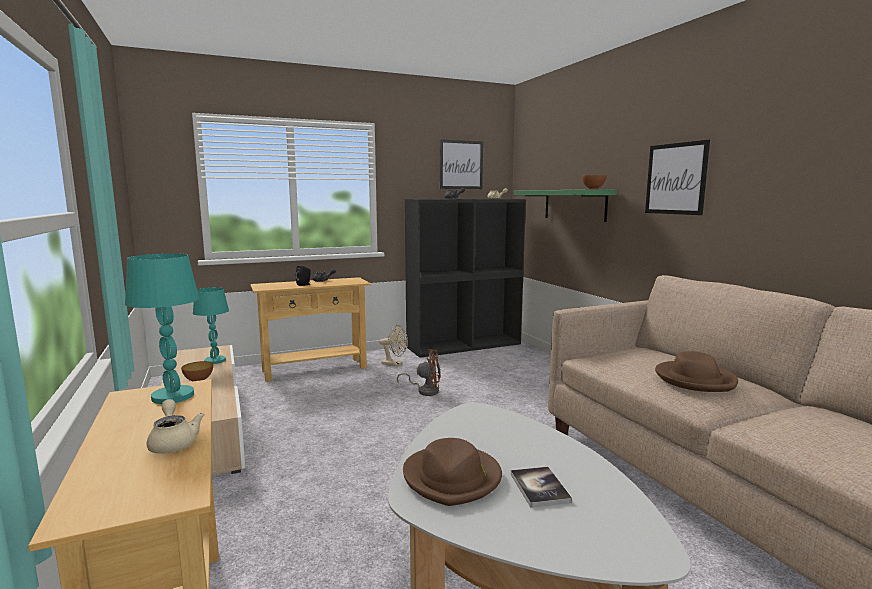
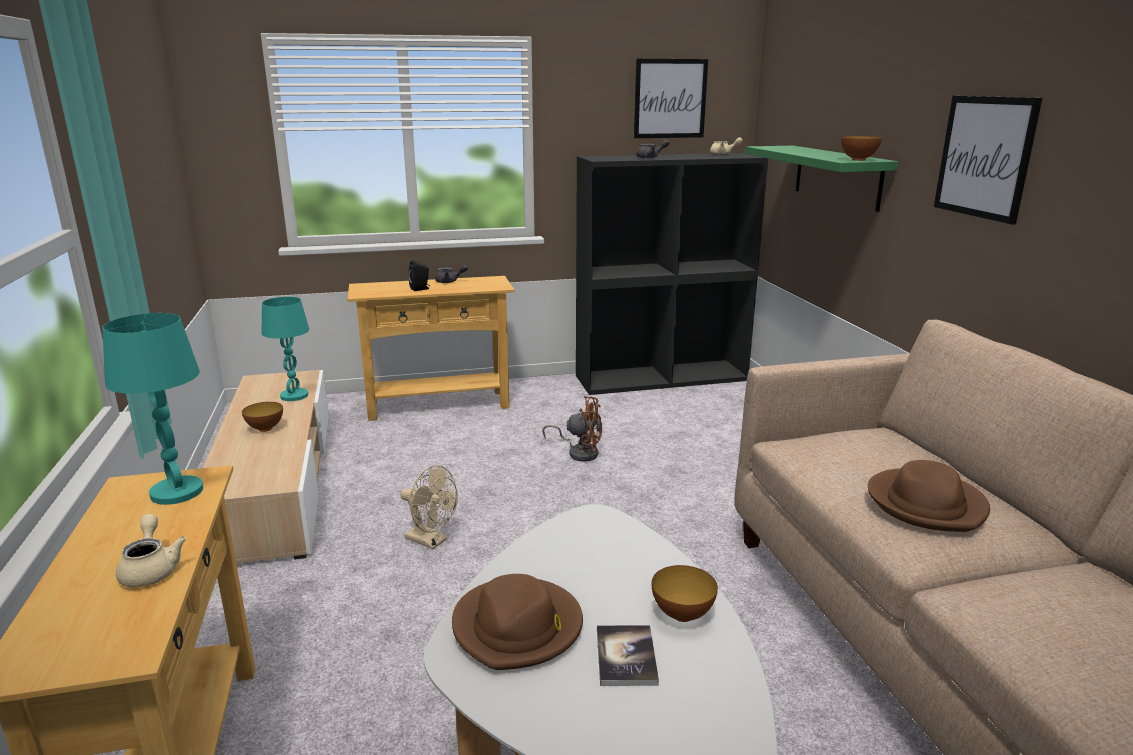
camera: 10 degrees right, 10 degrees up
beige fan [379,325,408,366] -> beige fan moved to [400,465,458,549]
none -> bowl [652,565,718,622]

